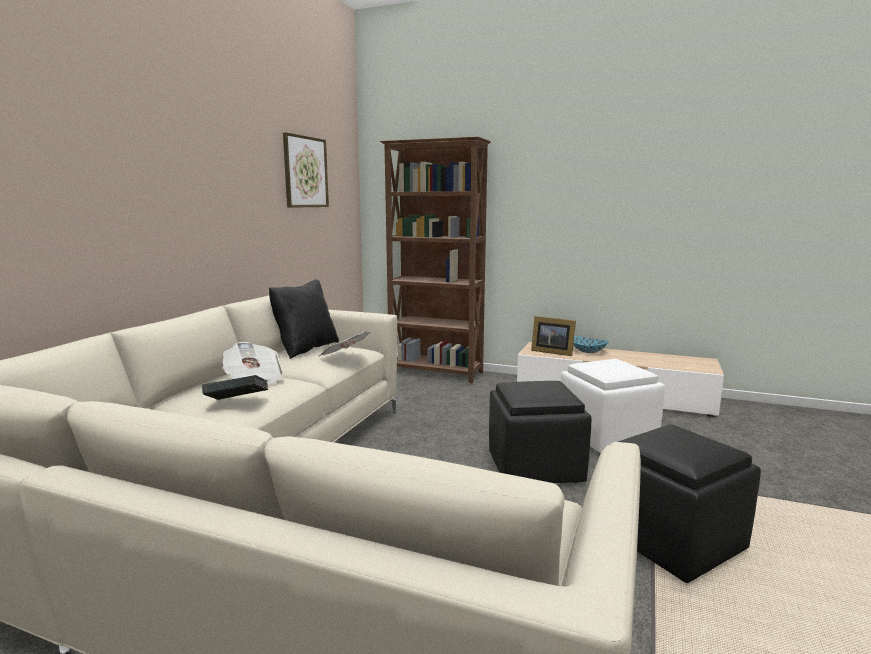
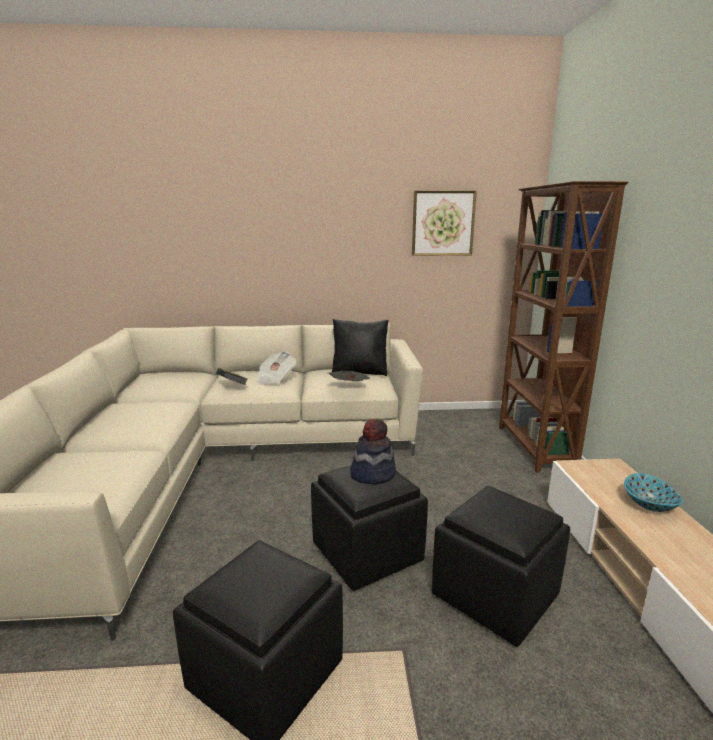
camera: 65 degrees right, 5 degrees up
picture frame [531,316,576,356] -> none
white ottoman [561,359,665,453] -> black ottoman [432,486,570,647]
none -> hat [350,419,396,484]

